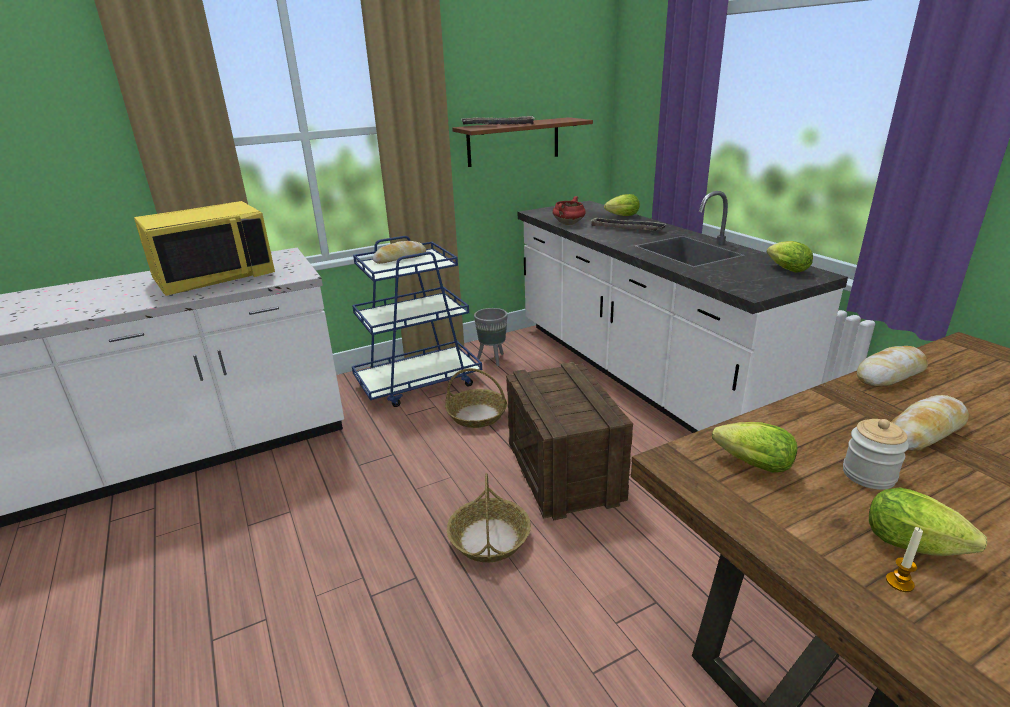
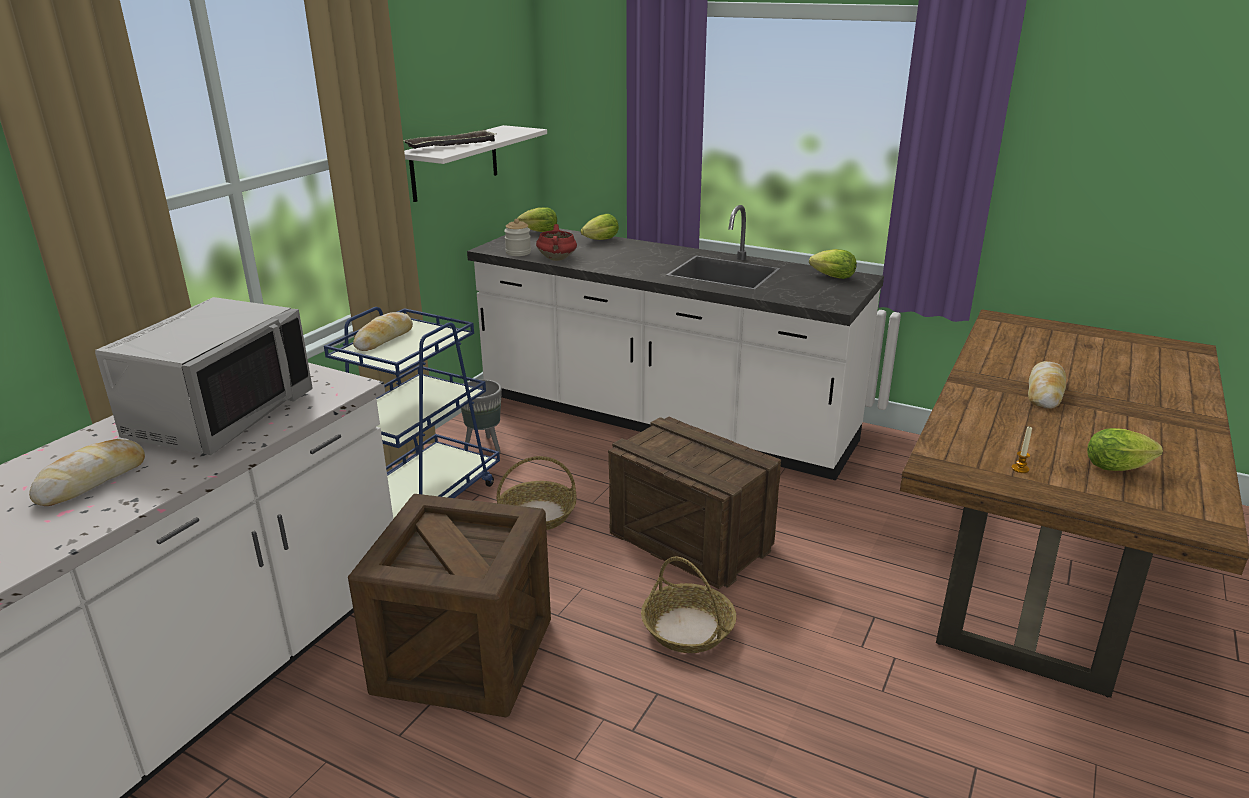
camera: 35 degrees left, 0 degrees up
yellow microwave [134,201,275,296] -> grey microwave [95,297,313,455]
brown shelf [452,117,593,167] -> white shelf [404,125,547,202]
tray [589,218,667,231] -> none
lettuce [712,422,797,472] -> lettuce moved to [517,207,557,232]
jar [843,419,909,490] -> jar moved to [504,219,531,256]
bread [857,346,928,387] -> bread moved to [29,439,145,506]
candle [886,527,923,592] -> candle moved to [1012,427,1032,473]
none -> crate [348,494,551,717]

